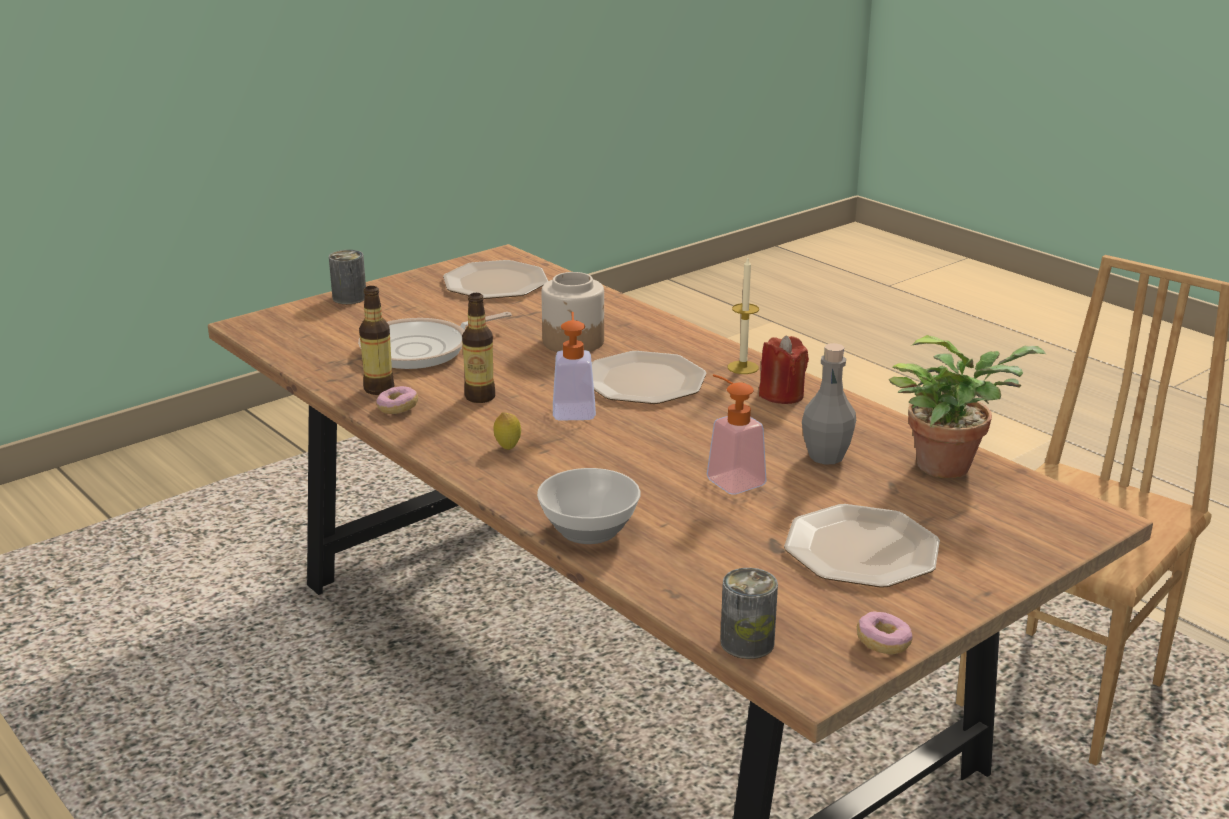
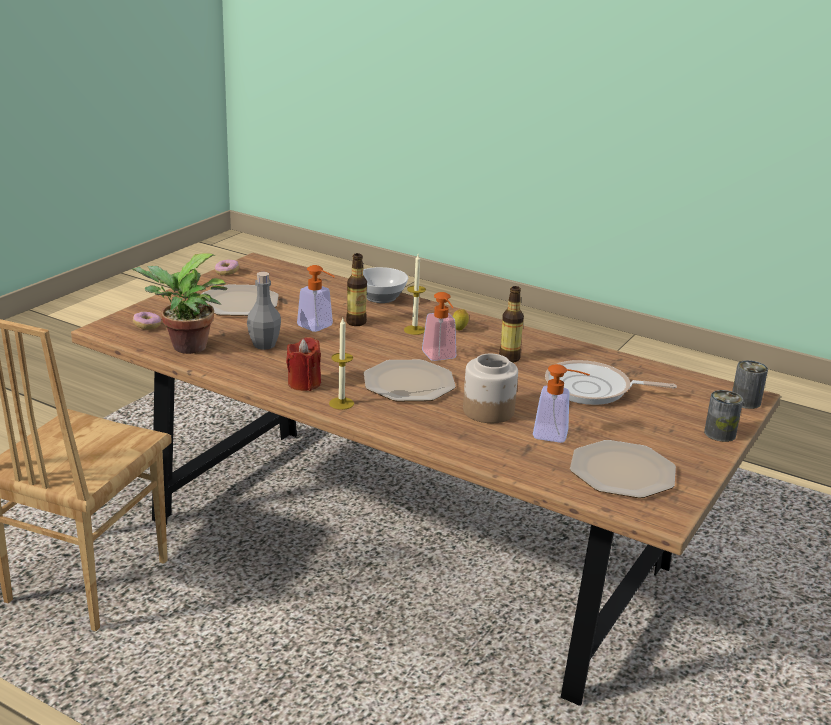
camera: 160 degrees right, 0 degrees up
frying pan [358,312,511,369] -> frying pan turned 120 degrees counterclockwise [545,360,677,405]
bottle [359,286,394,395] -> bottle moved to [346,253,367,326]
donut [376,386,418,414] -> donut moved to [133,312,161,329]
can [720,568,778,659] -> can moved to [732,360,768,409]
none -> candle [404,254,426,335]
none -> soap dispenser [533,364,590,443]

